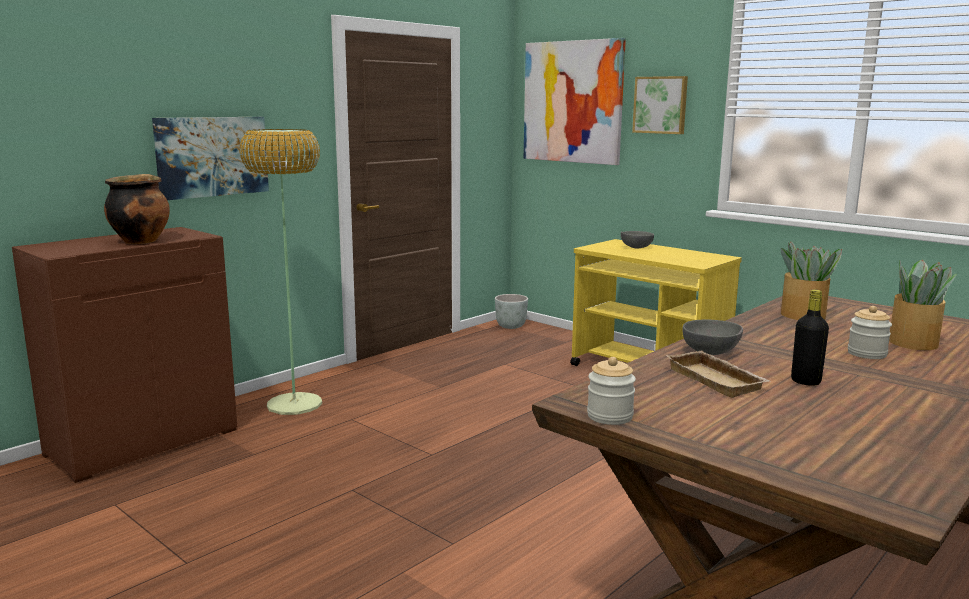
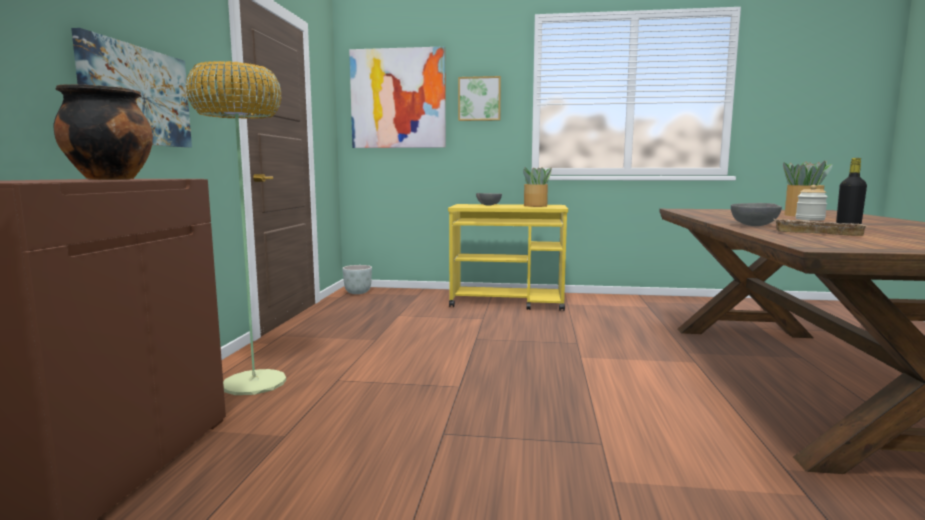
camera: 35 degrees left, 5 degrees down
jar [587,357,636,425] -> none
potted plant [781,241,842,320] -> potted plant moved to [523,167,552,207]

